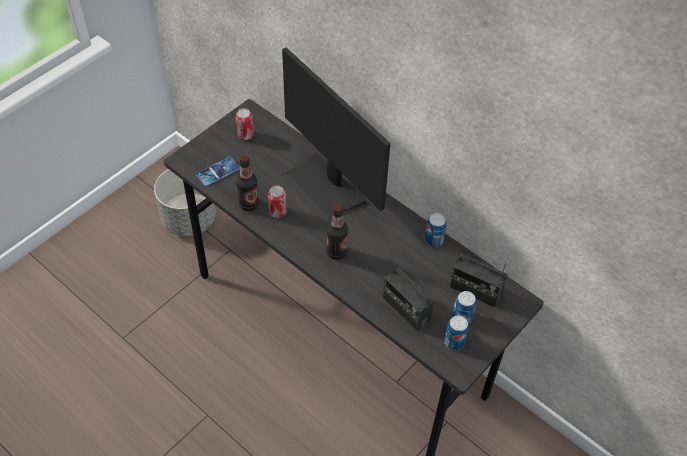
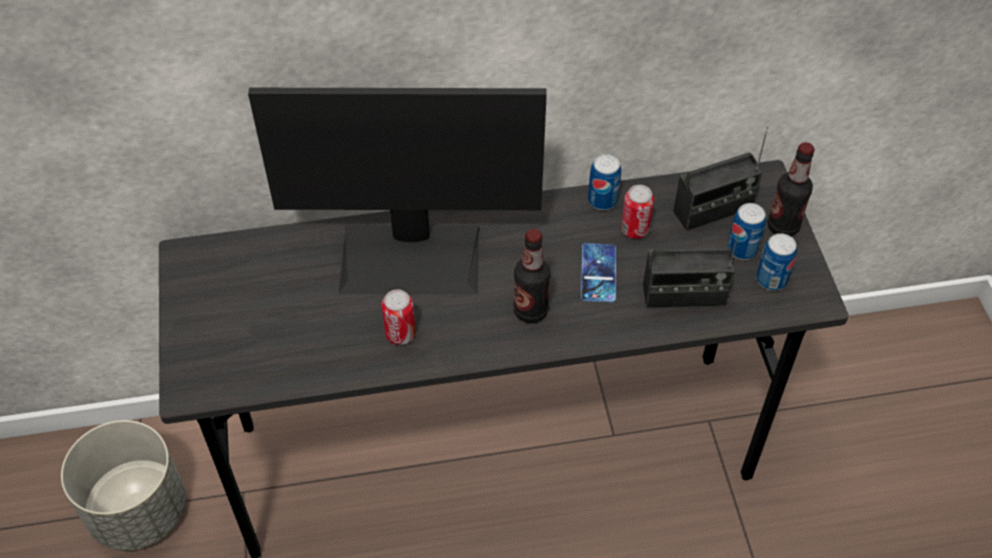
camera: 50 degrees left, 0 degrees up
phone [196,157,240,186] -> phone moved to [581,243,616,302]
can [235,108,254,140] -> can moved to [621,185,654,239]
bottle [236,155,259,211] -> bottle moved to [767,142,815,236]

